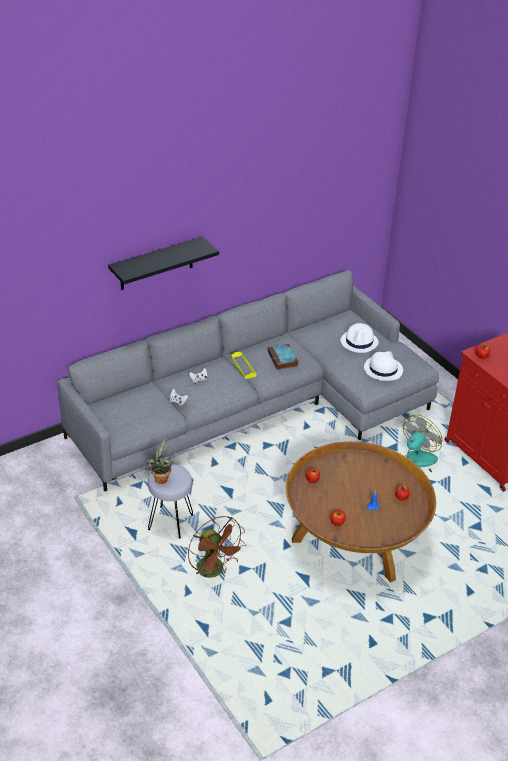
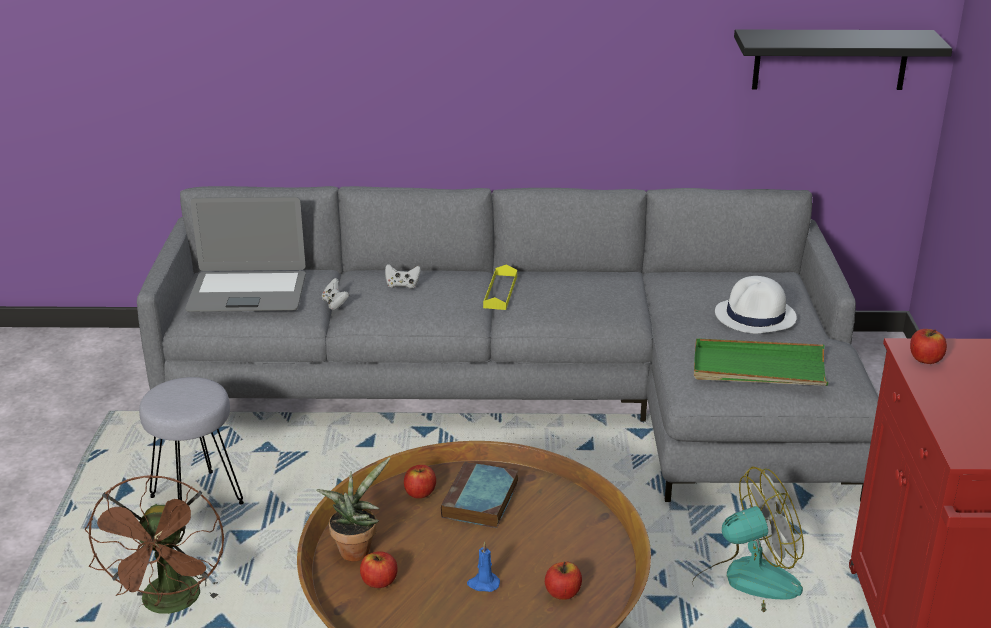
camera: 35 degrees right, 10 degrees down
black shelf [108,237,219,290] -> black shelf moved to [734,30,953,90]
potted plant [146,437,173,484] -> potted plant moved to [316,457,390,562]
book [268,344,298,370] -> book moved to [441,461,518,528]
white hat [364,351,403,381] -> green tray [694,338,829,386]
none -> laptop [185,197,306,312]

